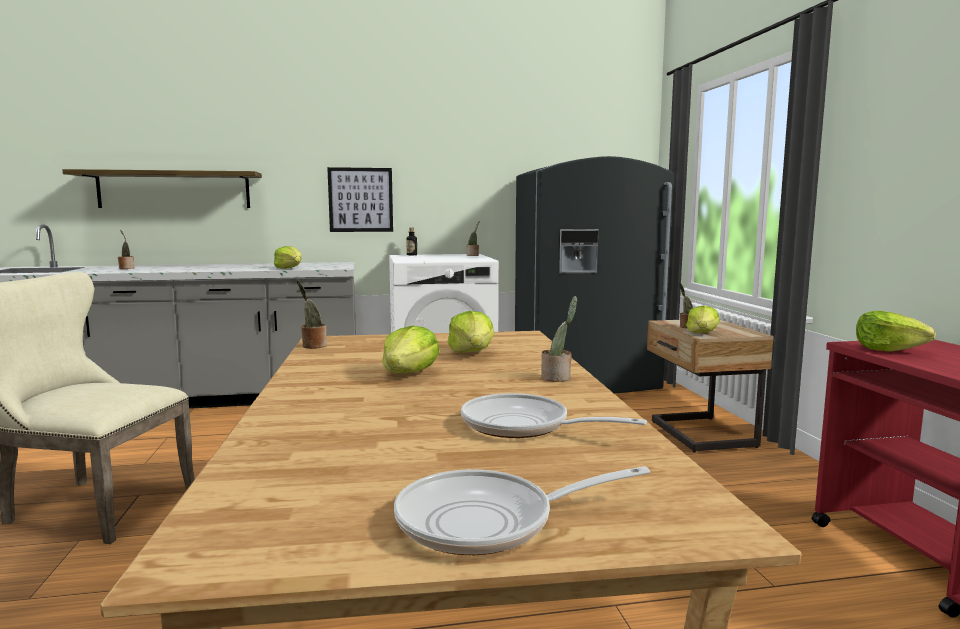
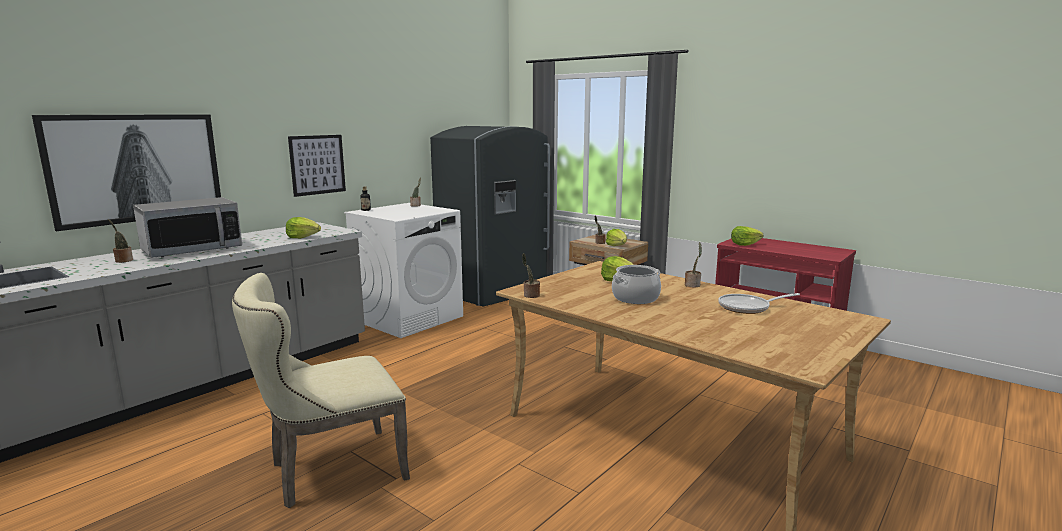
camera: 40 degrees left, 5 degrees up
shelf [62,169,262,208] -> picture [32,114,221,231]
lettuce [382,325,439,373] -> cooking pot [612,265,661,304]
frying pan [394,466,650,555] -> none
none -> microwave [133,197,242,258]

